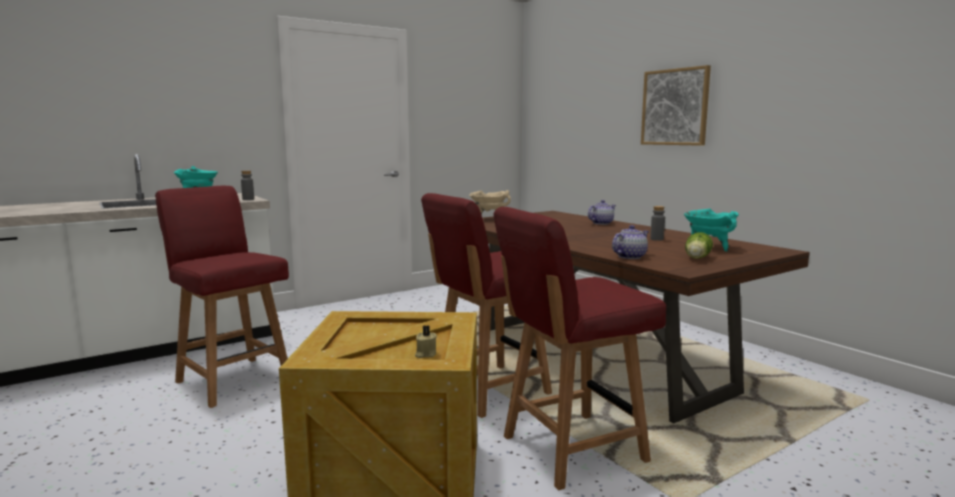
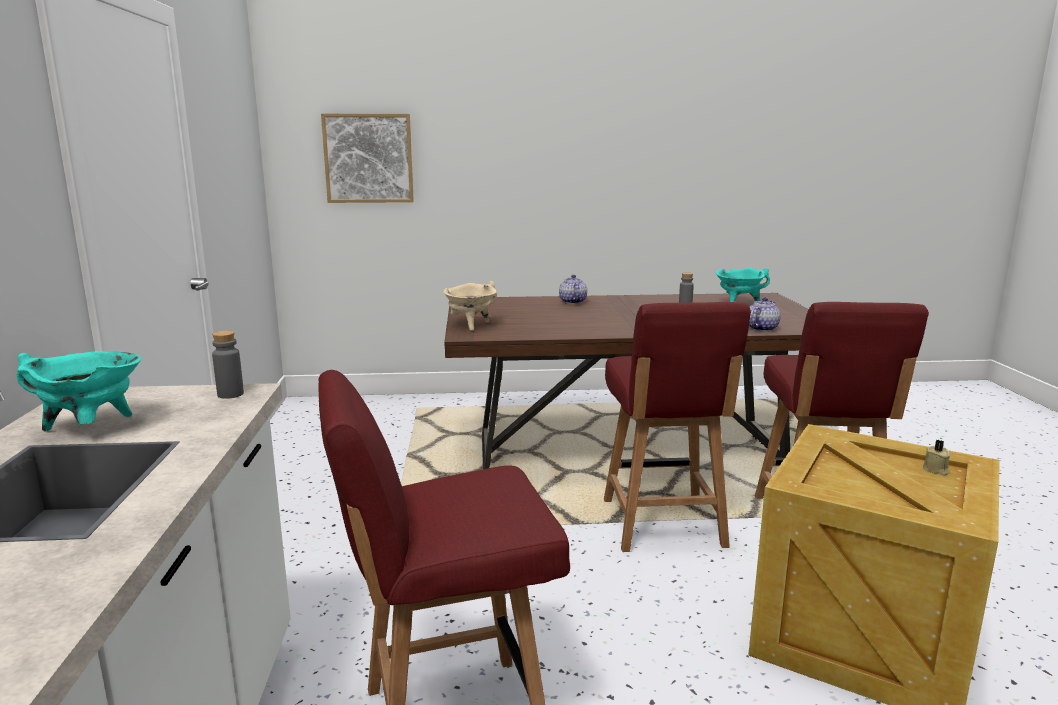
camera: 60 degrees left, 5 degrees up
teapot [612,225,649,259] -> teapot turned 45 degrees clockwise [749,297,781,332]
picture [641,65,711,146] -> picture moved to [321,114,414,203]
lettuce [685,232,713,259] -> none

